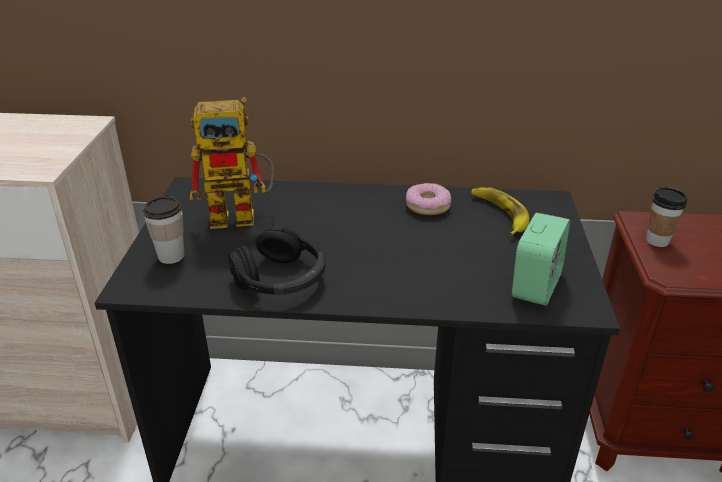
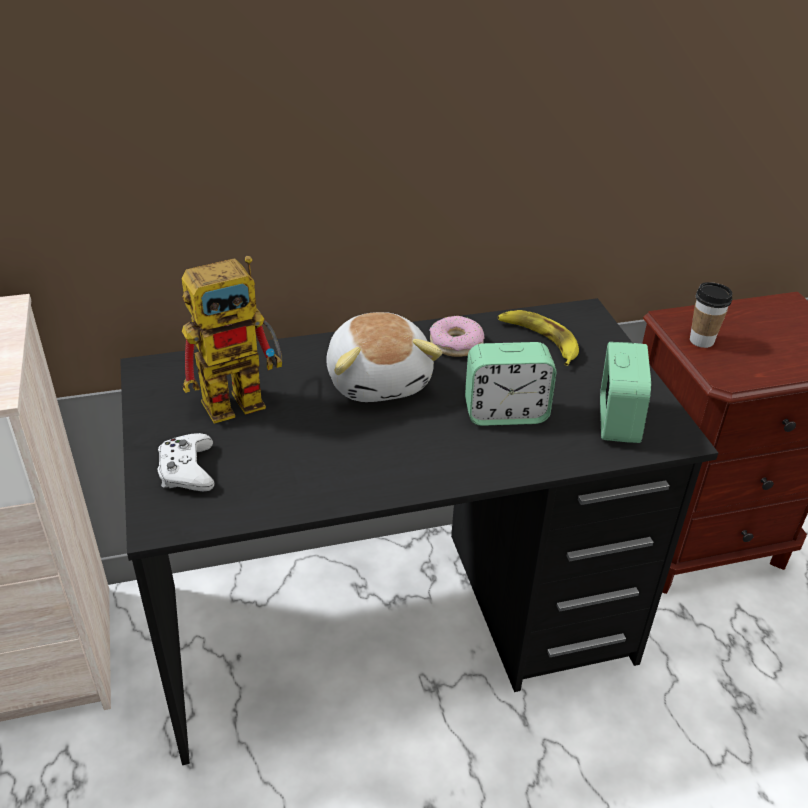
camera: 20 degrees left, 5 degrees up
cup [143,196,185,264] -> white game controller [157,433,215,491]
black headphones [228,226,325,295] -> none
none -> plush toy [327,312,443,402]
none -> alarm clock [465,342,557,426]

